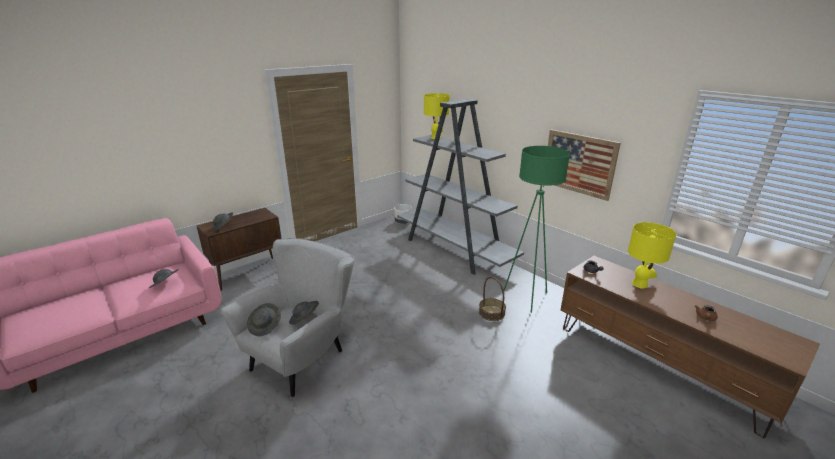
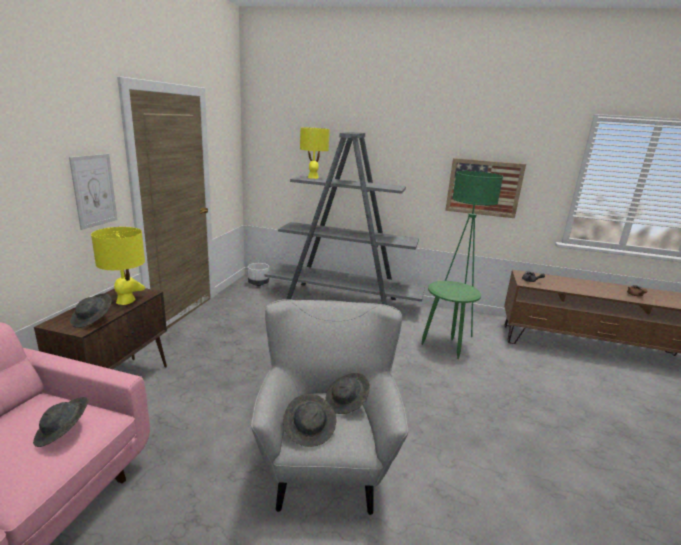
camera: 35 degrees left, 5 degrees down
basket [479,277,506,321] -> green side table [422,281,481,359]
yellow table lamp [628,222,676,289] -> yellow table lamp moved to [91,227,145,305]
none -> picture [69,154,118,230]

